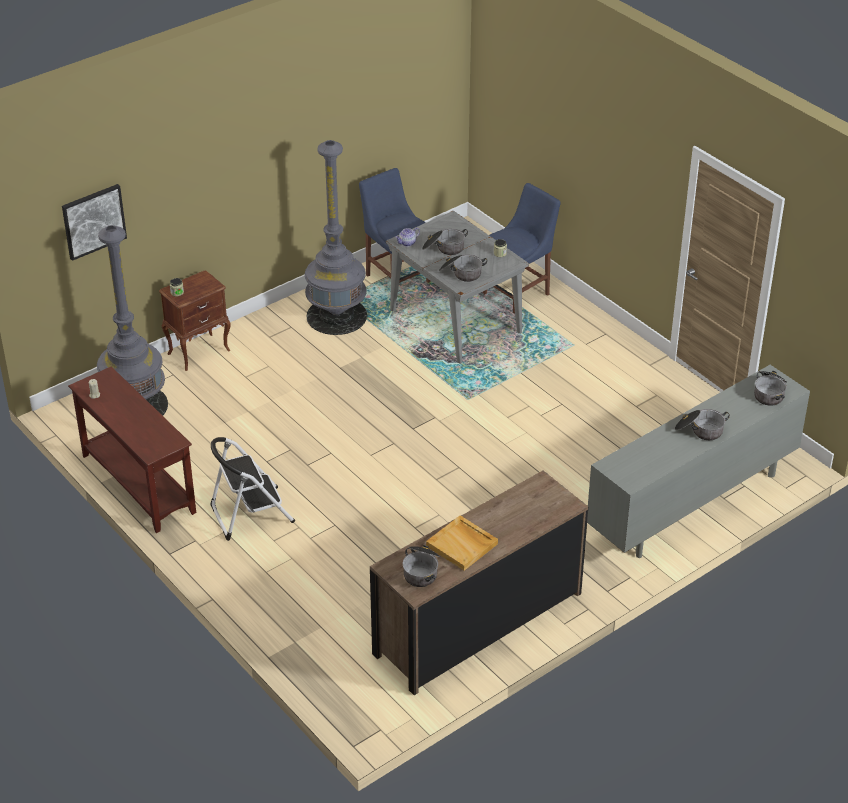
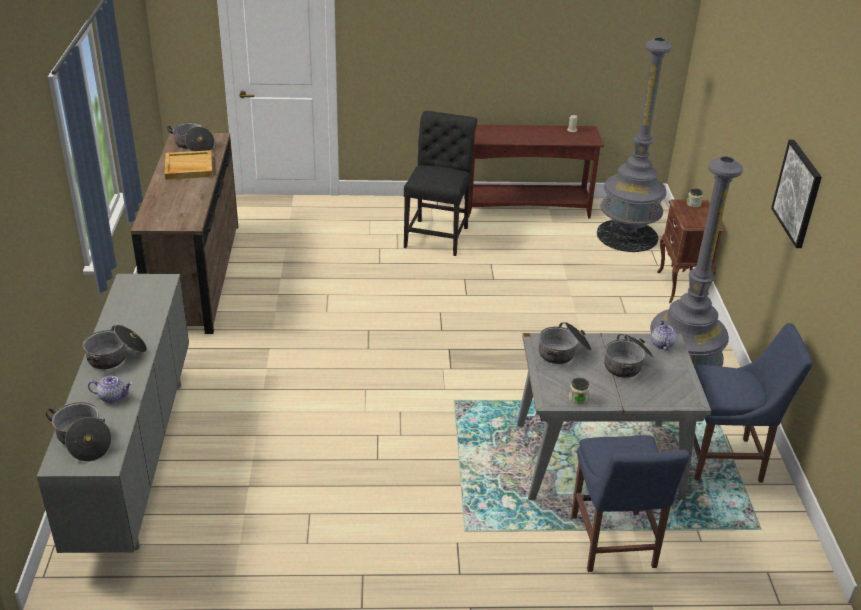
camera: 125 degrees right, 5 degrees down
picture [62,184,127,261] -> picture moved to [771,140,822,248]
step ladder [210,437,295,541] -> black chair [404,111,477,256]
none -> teapot [88,376,132,403]

